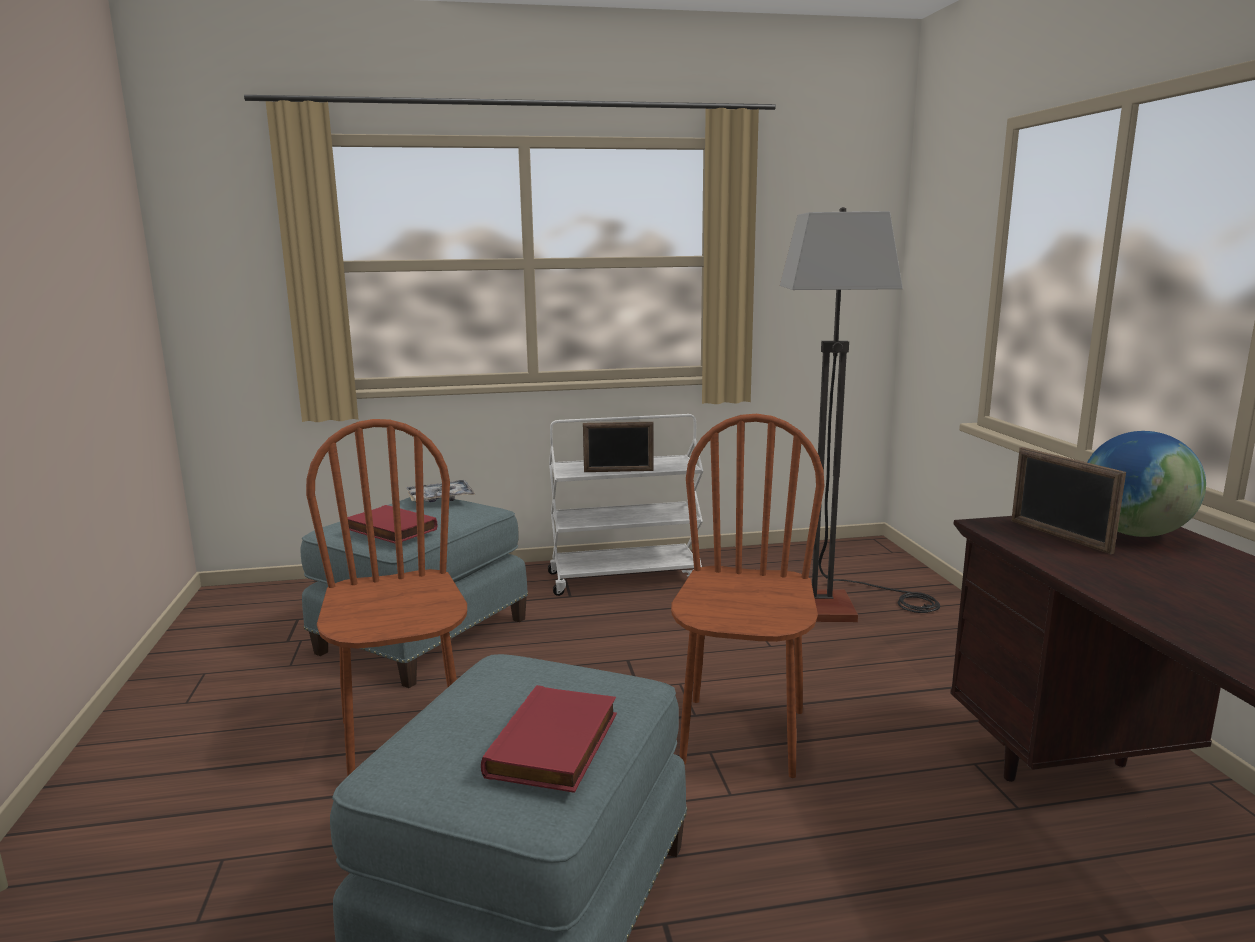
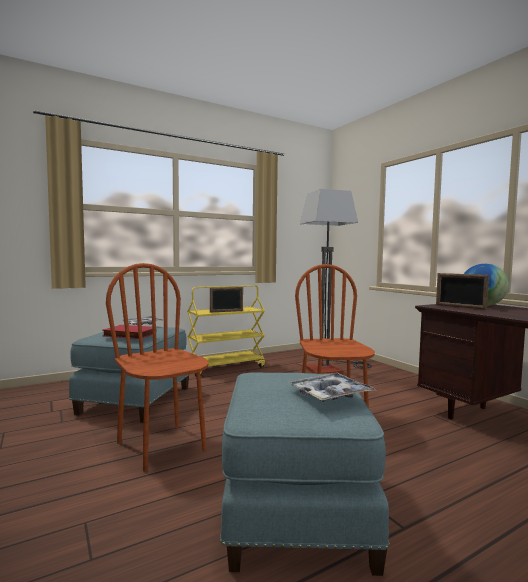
camera: 20 degrees left, 10 degrees down
red book [481,685,617,793] -> tray [289,373,376,402]
white cart [548,414,703,596] -> yellow cart [187,285,265,376]

